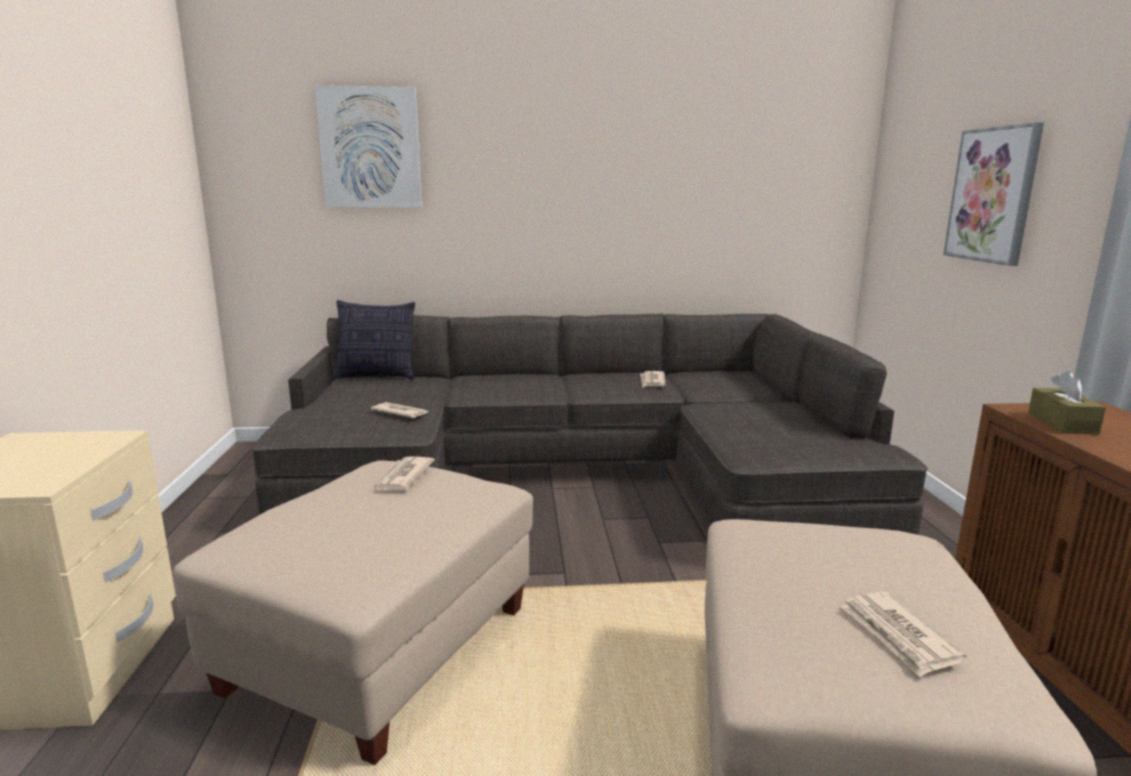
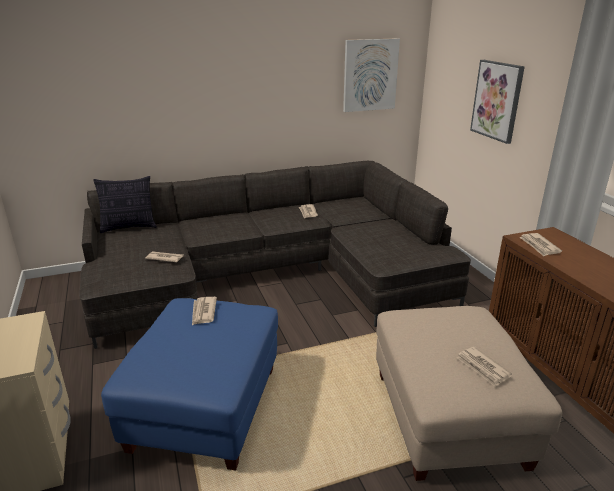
camera: 15 degrees left, 10 degrees up
beige ottoman [173,461,533,765] -> blue ottoman [101,298,278,470]
picture [315,85,422,207] -> picture moved to [343,38,400,112]
brown tissue box [1028,370,1106,434] -> newspaper [519,233,562,256]

